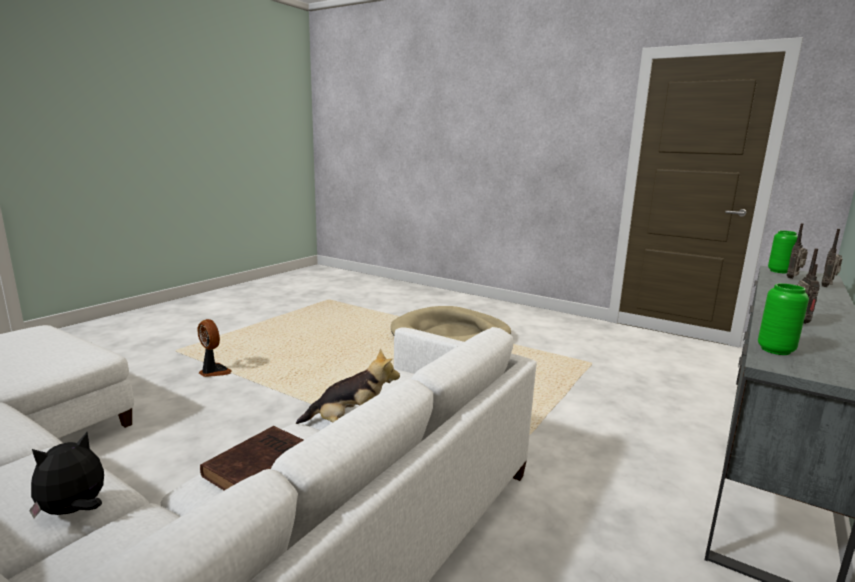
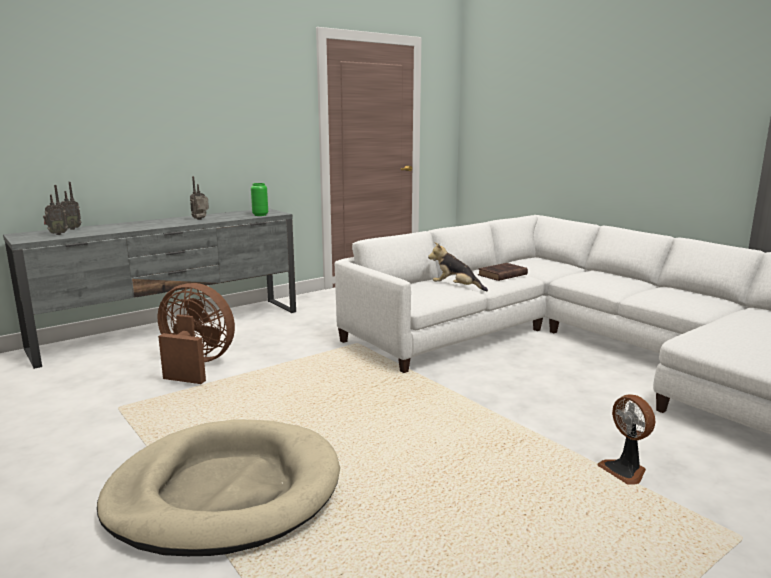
camera: 160 degrees left, 0 degrees up
plush toy [29,432,104,518] -> none
green vase [768,231,798,273] -> none
none -> brown fan [157,283,235,384]

